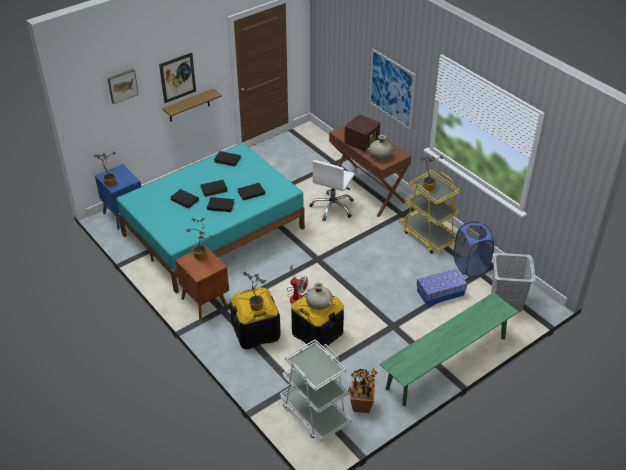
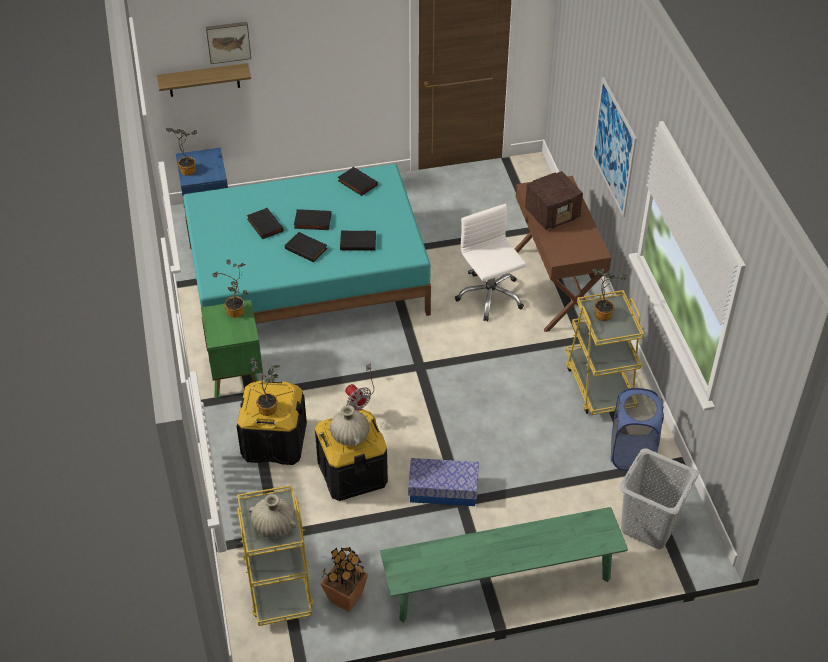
camera: 25 degrees right, 5 degrees up
picture [159,52,196,103] -> none
shelf [162,88,222,121] -> shelf moved to [157,63,251,97]
brown nightstand [175,246,229,319] -> green nightstand [201,300,263,398]
white cart [280,339,351,441] -> yellow cart [236,485,314,626]
white office chair [309,160,355,221] -> white office chair turned 105 degrees clockwise [455,204,527,321]
beige vase [367,135,395,159] -> beige vase moved to [249,494,297,538]
storage box [417,269,467,306] -> storage box moved to [408,458,479,506]

